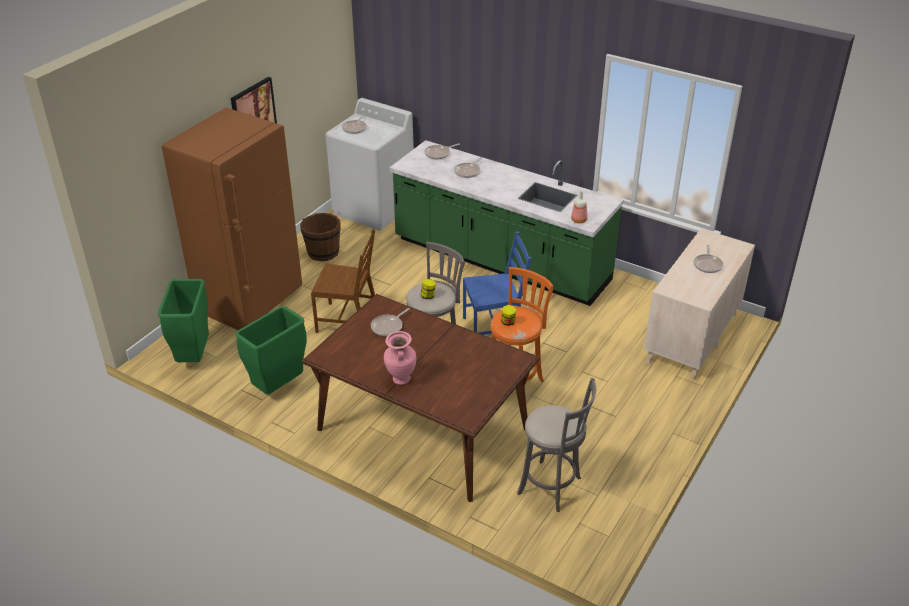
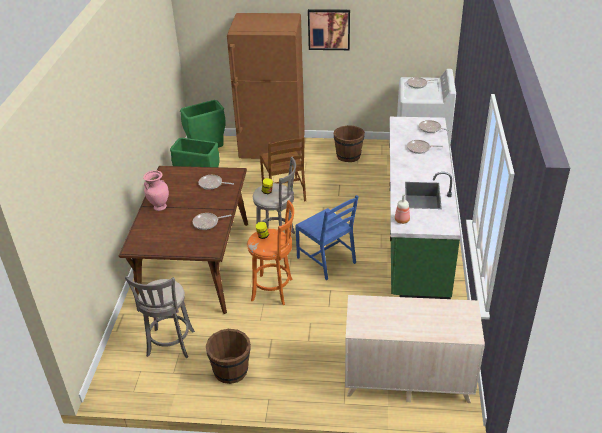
camera: 65 degrees right, 0 degrees up
frying pan [693,245,723,273] -> frying pan moved to [193,213,232,230]
none -> brown bucket [206,329,251,384]

